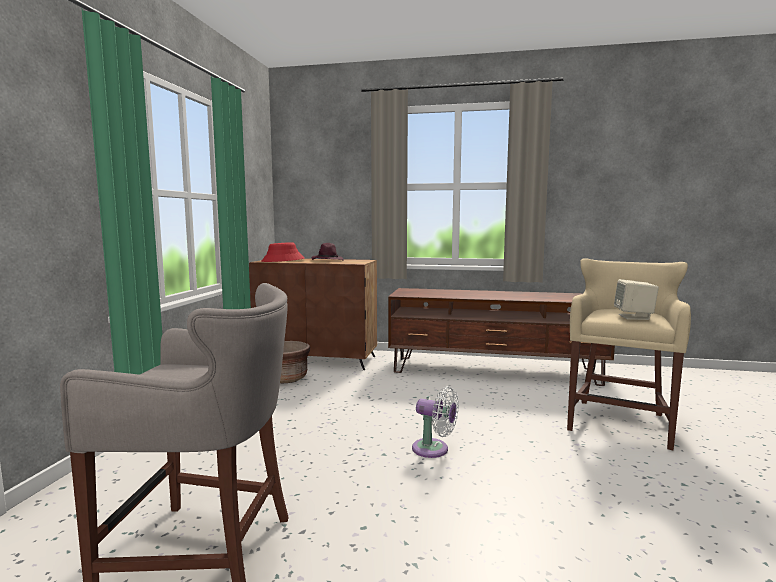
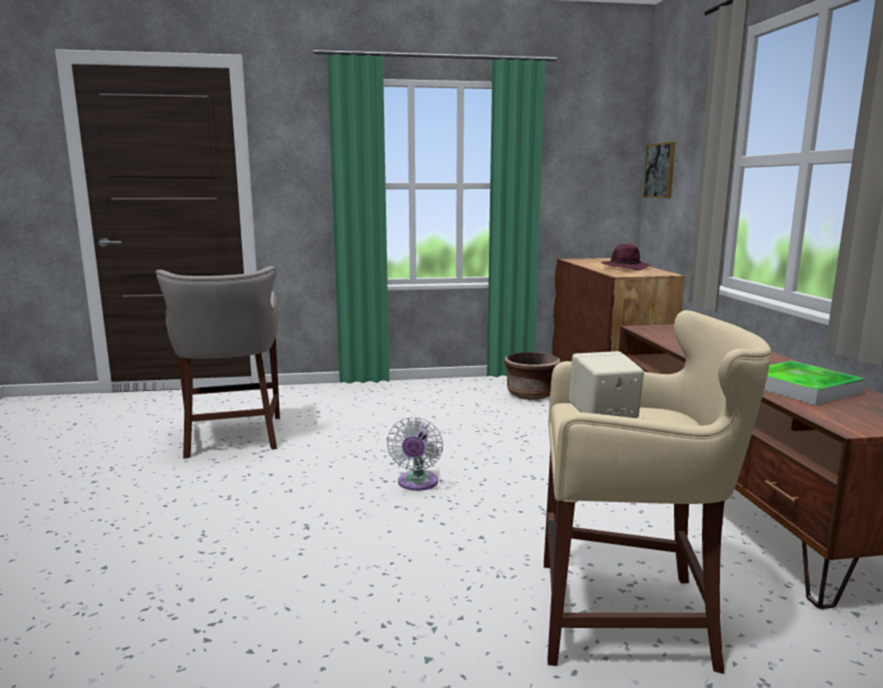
camera: 70 degrees right, 5 degrees up
red hat [261,242,304,262] -> none
none -> picture [643,141,676,198]
none -> tray [764,361,865,405]

